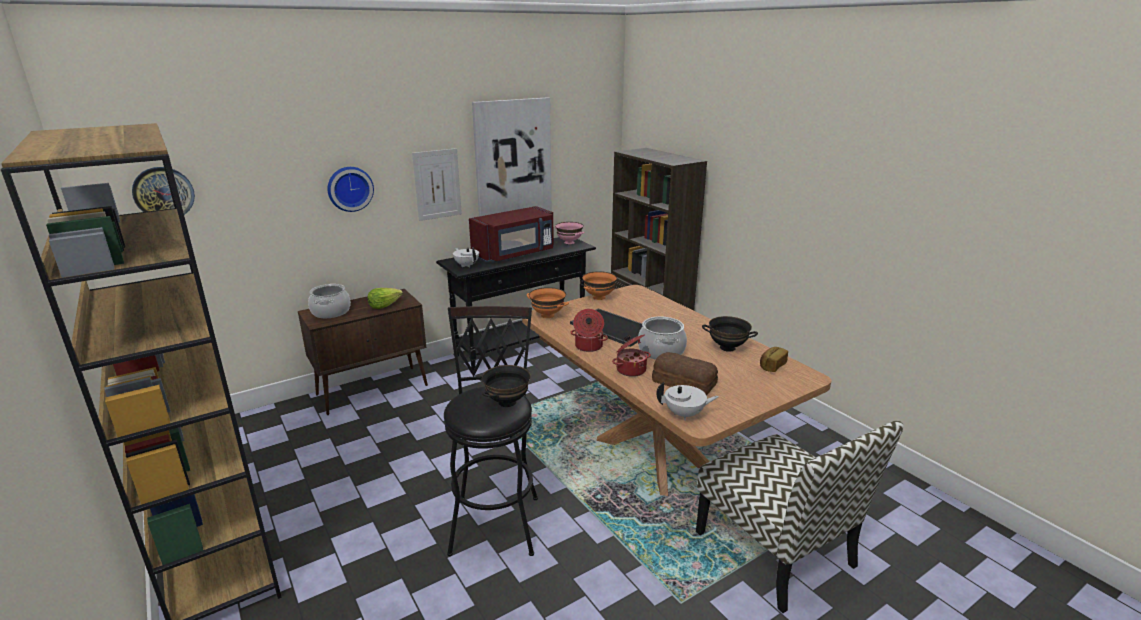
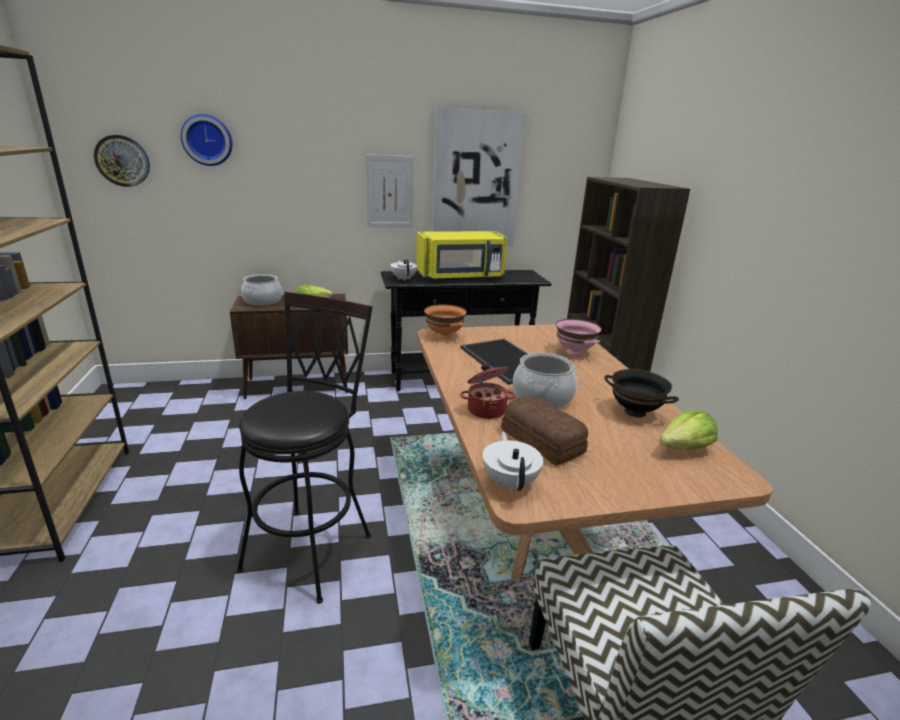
camera: 20 degrees right, 0 degrees up
wall clock [328,167,374,212] -> wall clock moved to [181,114,233,166]
red microwave [469,206,554,262] -> yellow microwave [416,231,507,280]
black bowl [482,365,530,407] -> none
pink bowl [555,222,585,244] -> pink bowl moved to [556,319,602,355]
cooking pot [570,309,608,352] -> none
orange bowl [582,271,617,300] -> none
white teapot [656,382,719,421] -> white teapot turned 120 degrees counterclockwise [483,432,543,492]
bread [760,347,788,372] -> lettuce [659,410,718,450]

